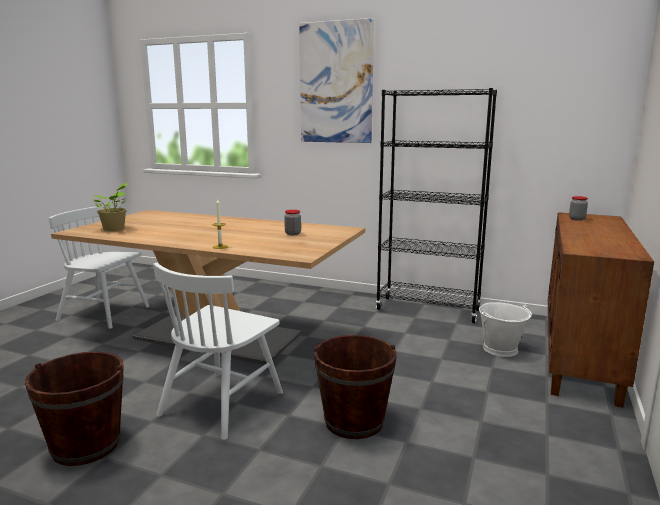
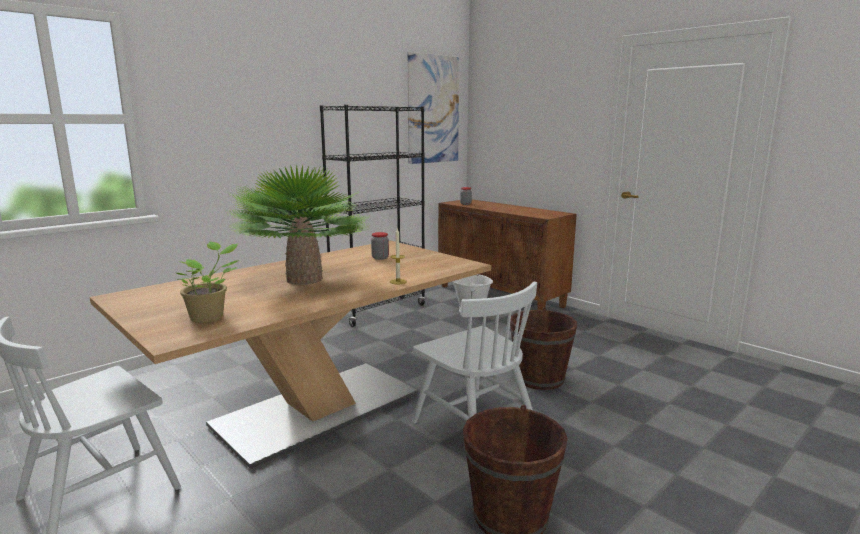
camera: 65 degrees left, 0 degrees up
picture [299,18,374,143] -> picture moved to [407,52,460,164]
none -> potted plant [228,165,369,285]

